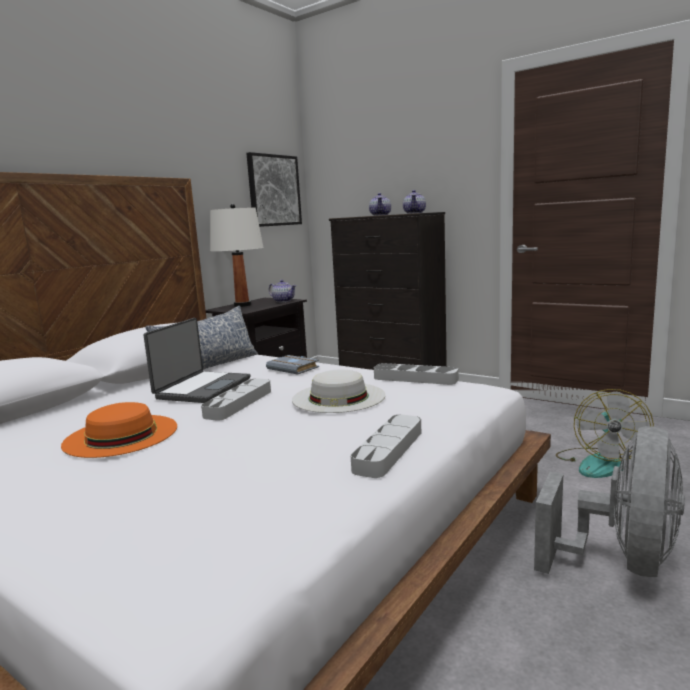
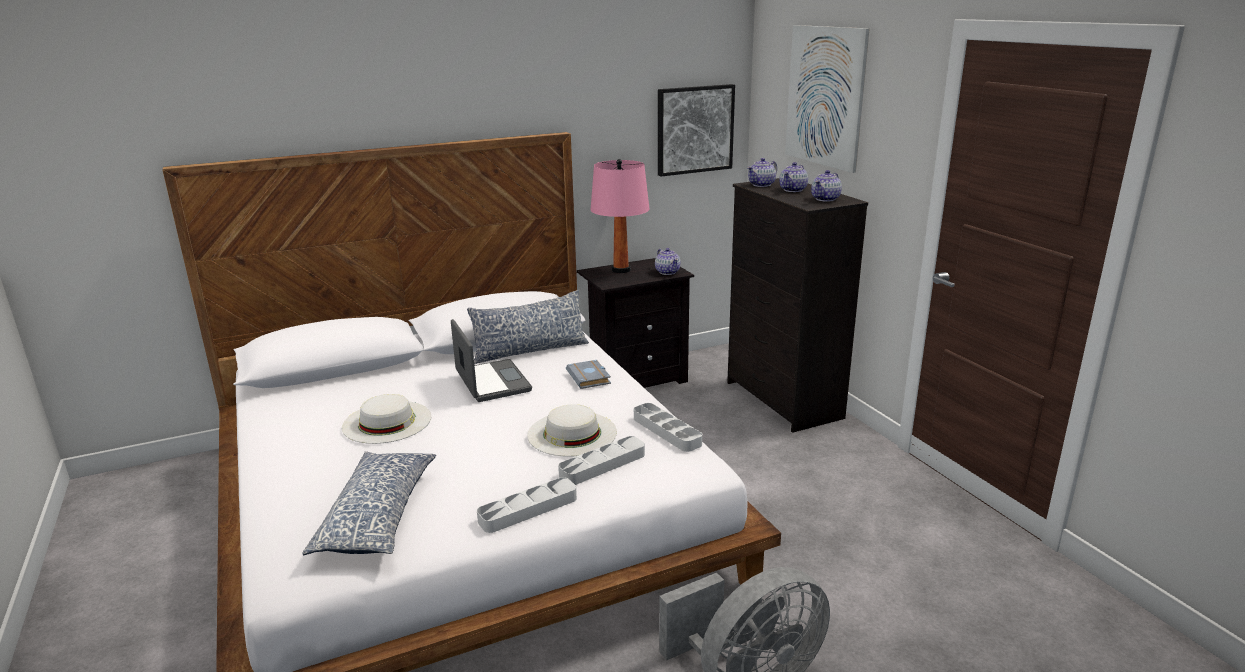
camera: 30 degrees right, 10 degrees up
orange hat [61,402,177,458] -> white hat [342,394,431,444]
laptop [143,318,251,403] -> laptop turned 75 degrees counterclockwise [451,319,532,402]
grey tray [201,378,271,421] -> grey tray moved to [558,436,645,485]
white table lamp [210,204,264,307] -> pink table lamp [590,159,650,273]
fan [556,389,654,478] -> none
none -> pillow [302,451,436,555]
none -> teapot [747,158,777,187]
none -> picture [785,25,869,173]

